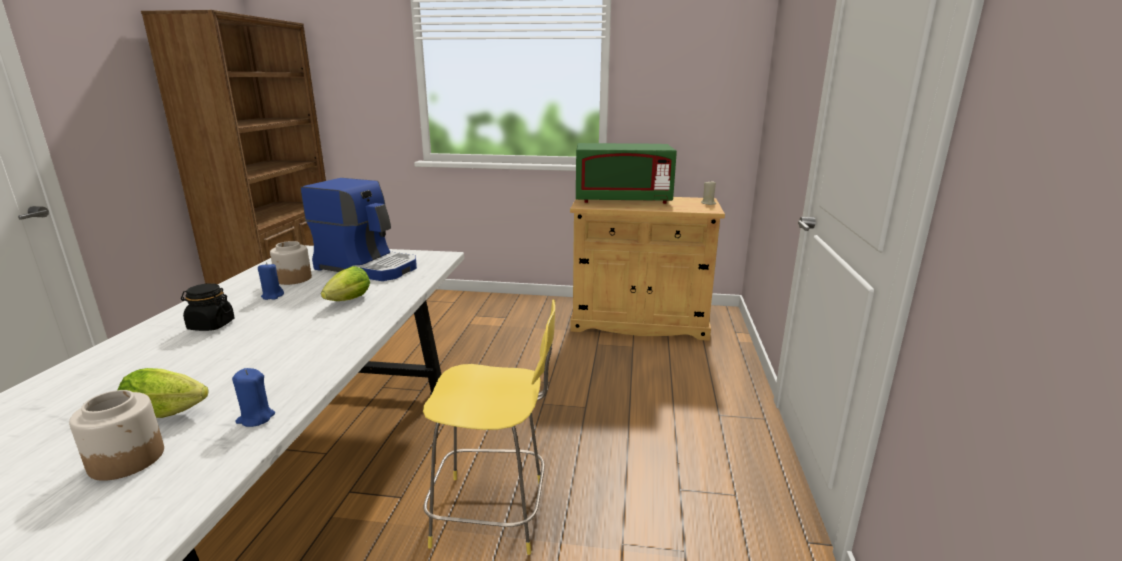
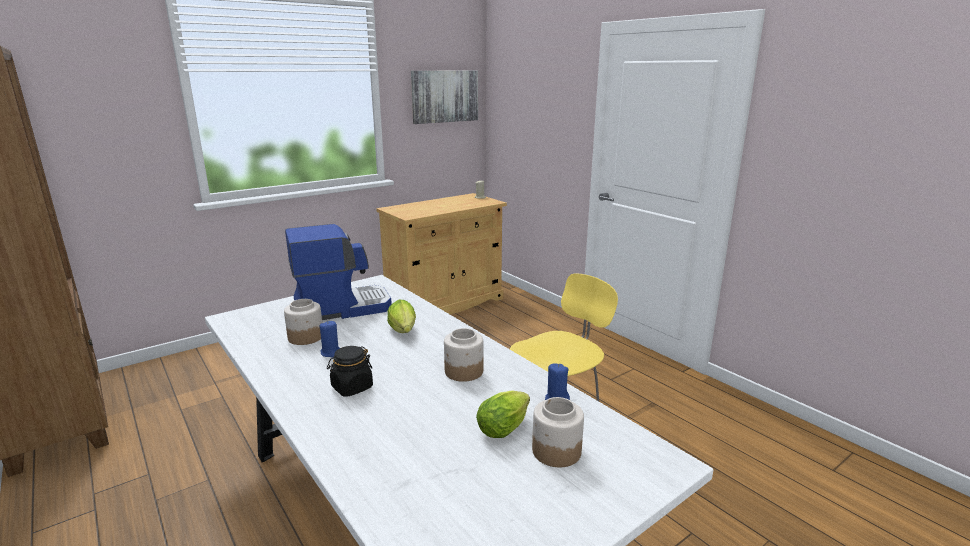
camera: 45 degrees left, 0 degrees up
green microwave [576,143,677,204] -> none
none -> picture [411,71,478,124]
none -> jar [444,328,483,382]

